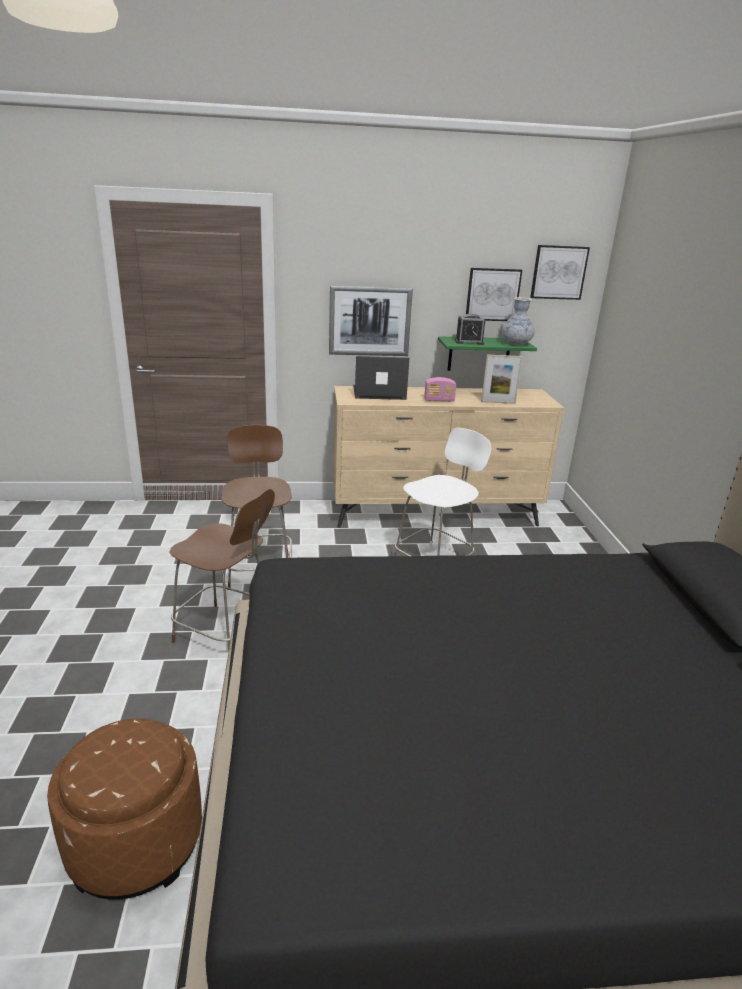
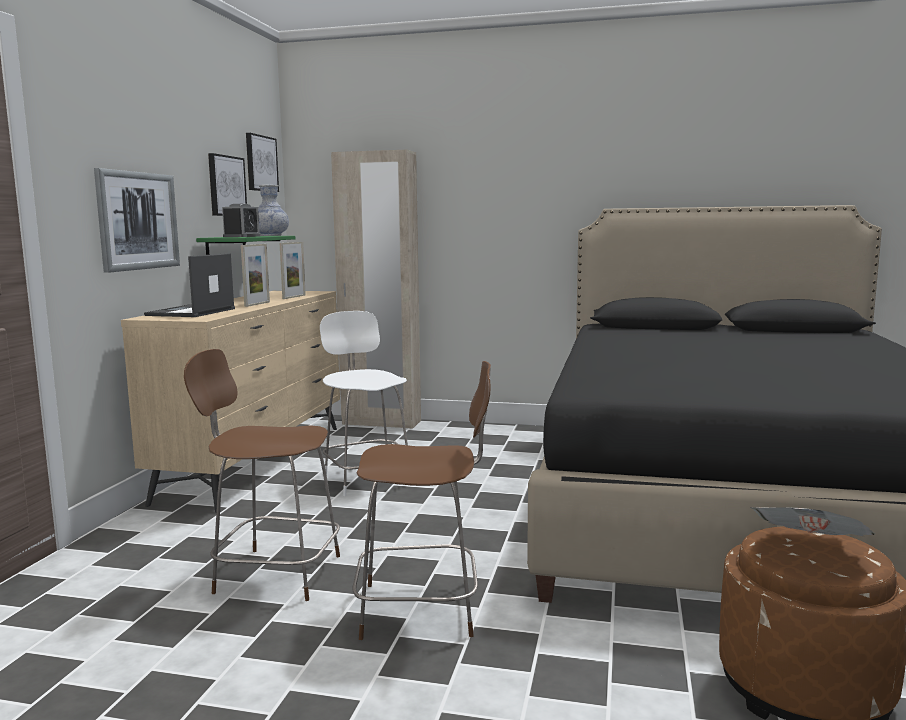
camera: 70 degrees left, 15 degrees down
brown chair [169,489,275,652] -> brown chair turned 45 degrees clockwise [353,361,491,640]
radio [424,377,456,402] -> picture frame [241,244,270,307]
none -> beige wardrobe [331,150,421,429]
none -> newspaper [750,507,875,536]

